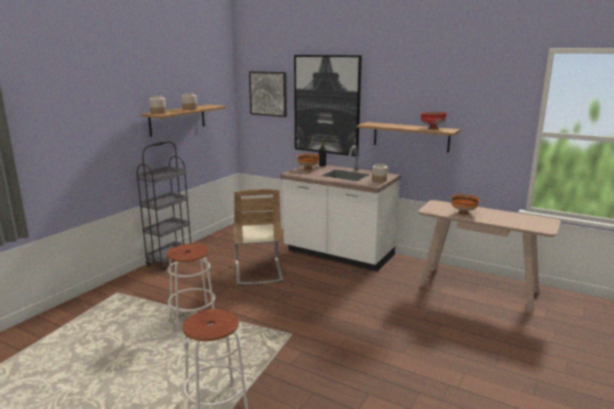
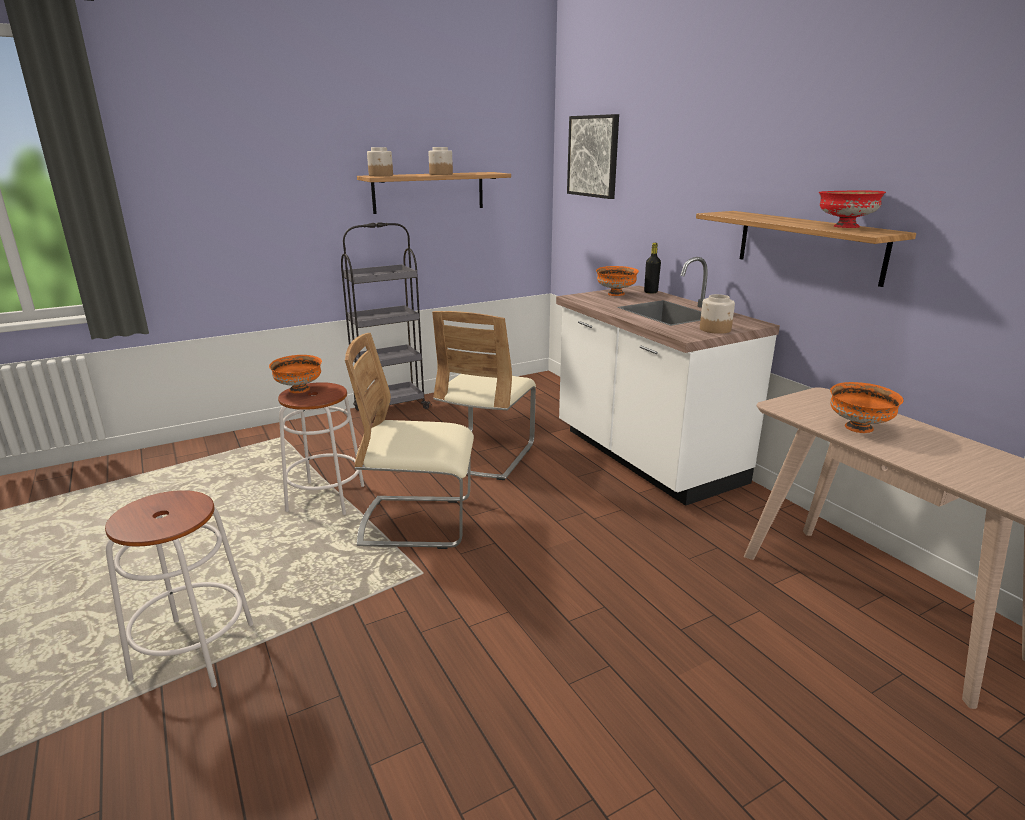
camera: 30 degrees right, 5 degrees up
picture [294,55,362,156] -> none
none -> orange bowl [269,355,322,393]
none -> beige chair [345,333,474,549]

